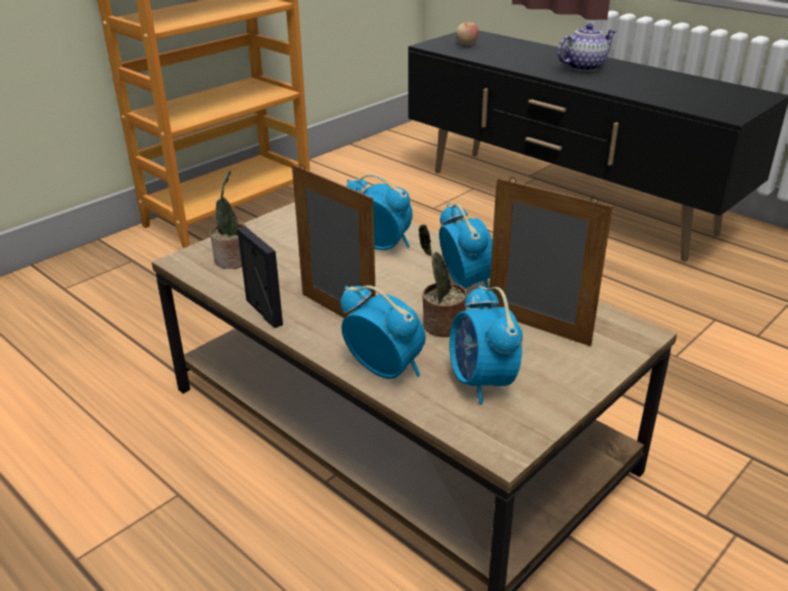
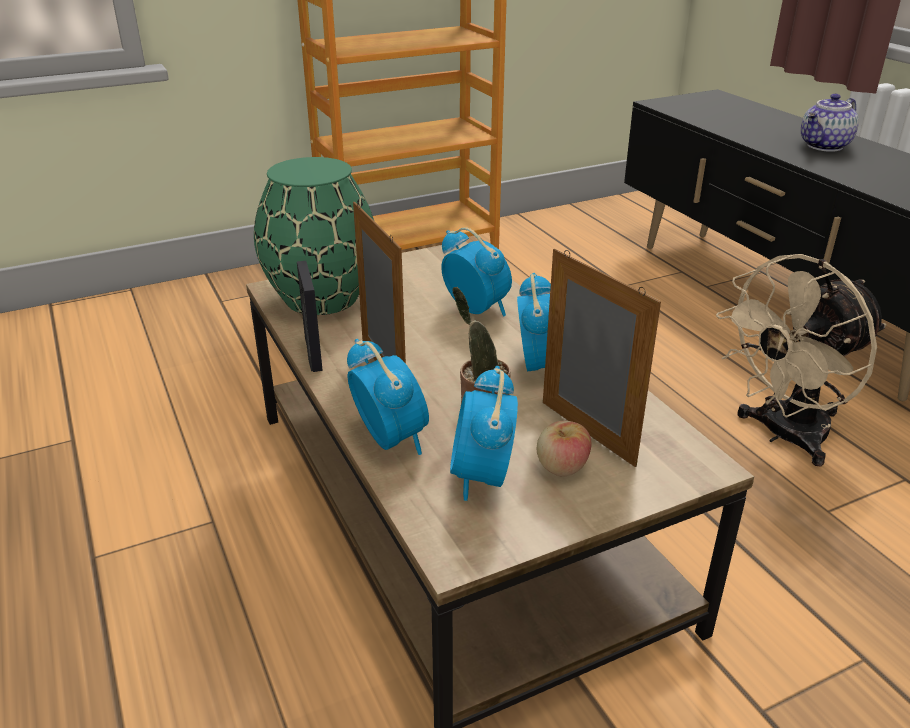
camera: 20 degrees right, 0 degrees up
potted plant [210,170,249,269] -> green vase [254,157,374,315]
apple [456,22,479,46] -> apple moved to [537,421,592,477]
teapot [557,24,617,71] -> teapot turned 150 degrees clockwise [801,94,859,152]
none -> beige fan [716,254,886,467]

